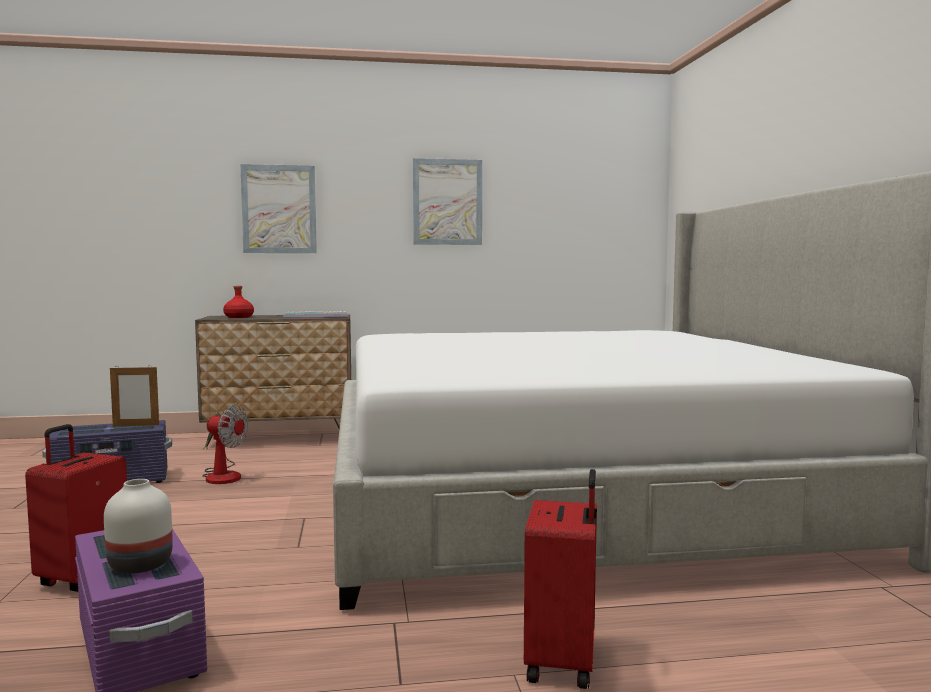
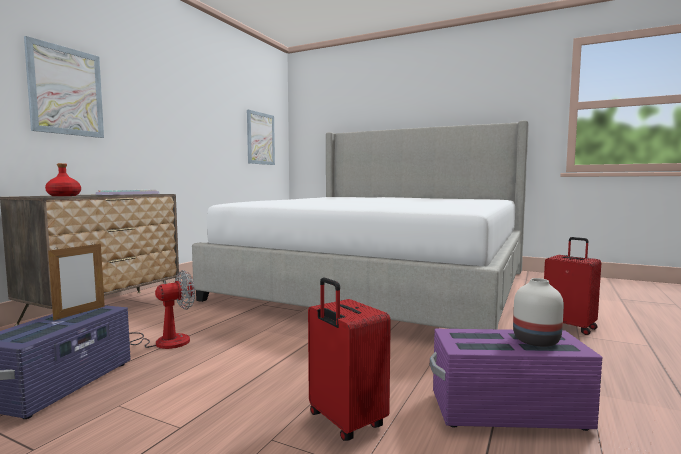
camera: 55 degrees left, 0 degrees up
picture [413,158,482,245] -> picture moved to [247,110,275,165]

